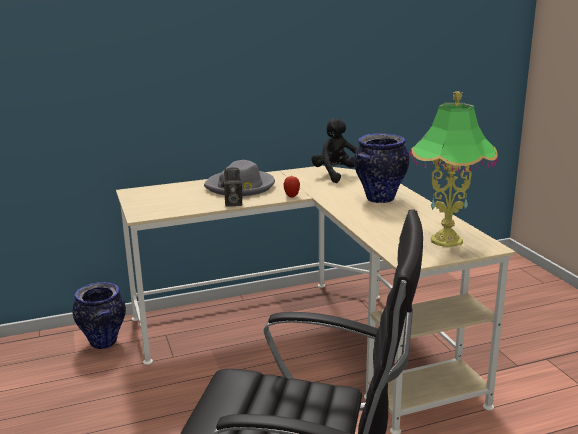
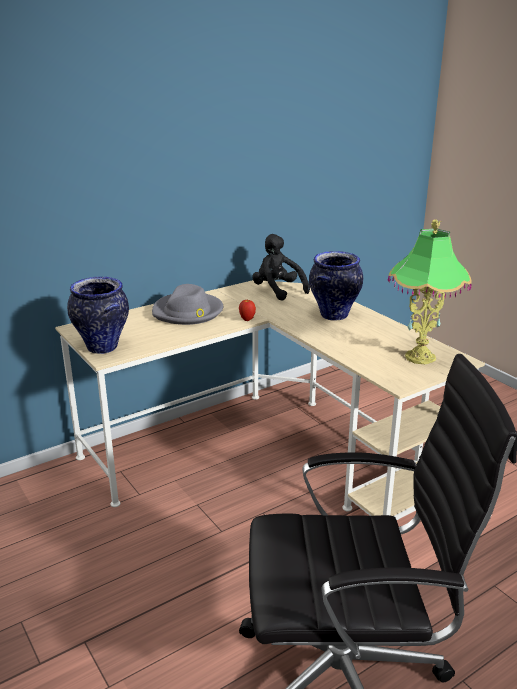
camera: 15 degrees left, 5 degrees up
vase [73,282,126,349] -> vase moved to [67,277,129,354]
camera [221,167,243,207] -> none

